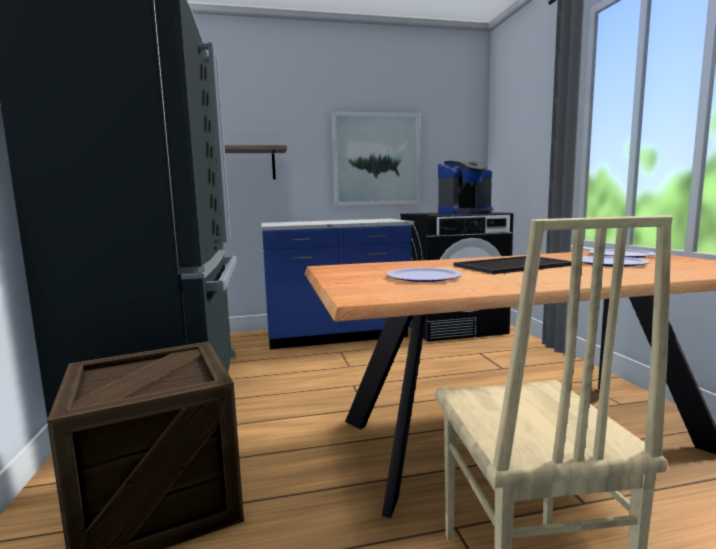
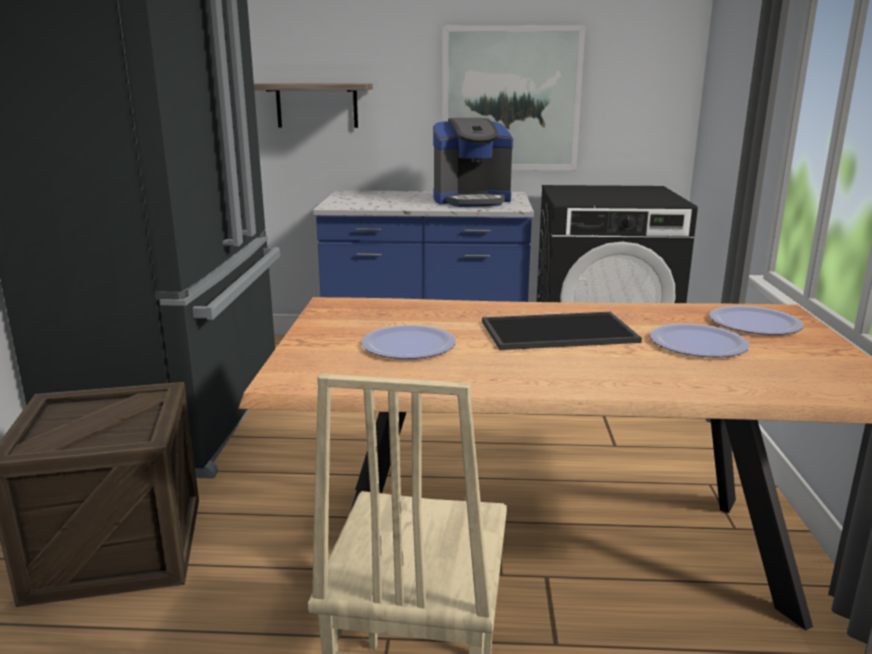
camera: 15 degrees right, 10 degrees up
coffee machine [438,161,493,214] -> coffee machine moved to [433,118,513,207]

